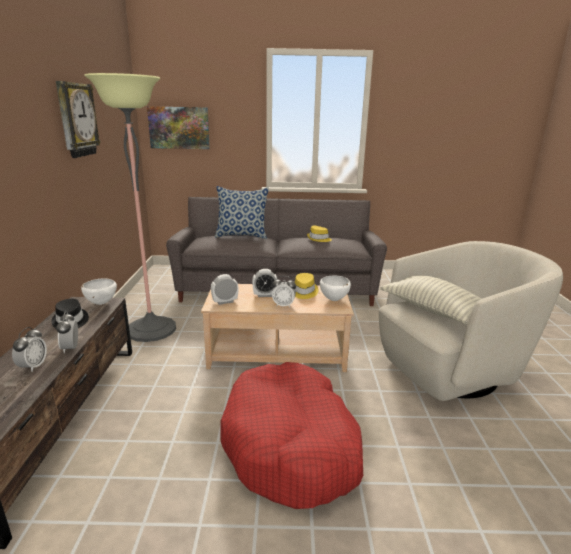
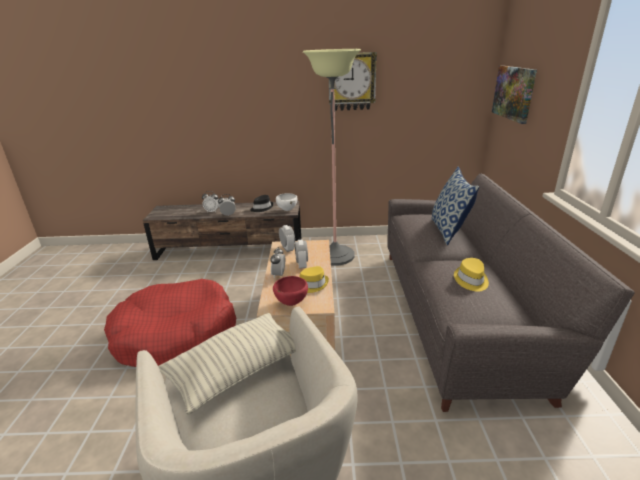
camera: 90 degrees right, 5 degrees up
white bowl [320,276,351,301] -> red bowl [273,276,308,306]

